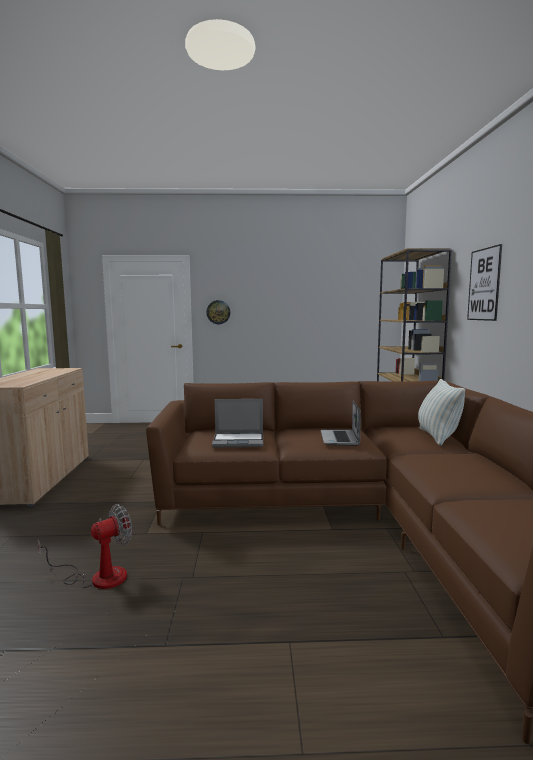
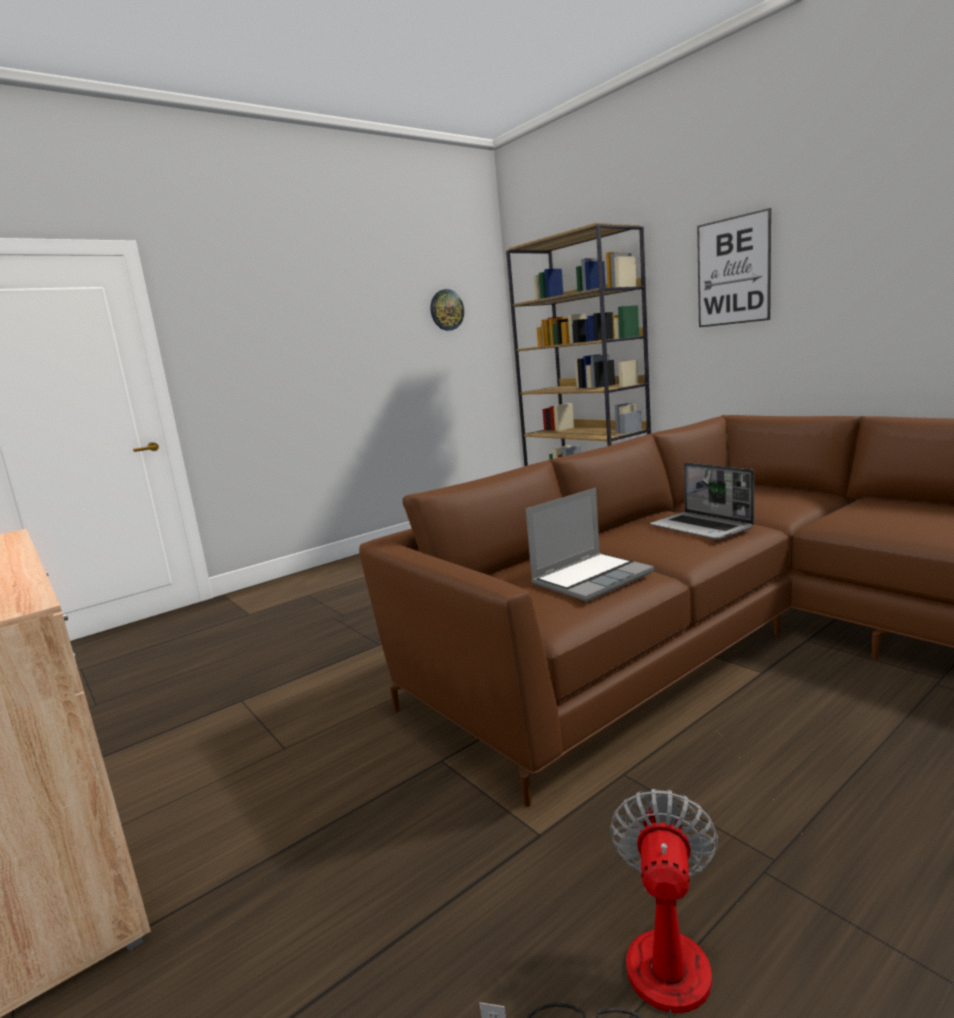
camera: 35 degrees left, 5 degrees up
wall clock [206,300,230,324] -> wall clock moved to [430,289,464,331]
pillow [418,379,465,446] -> none

